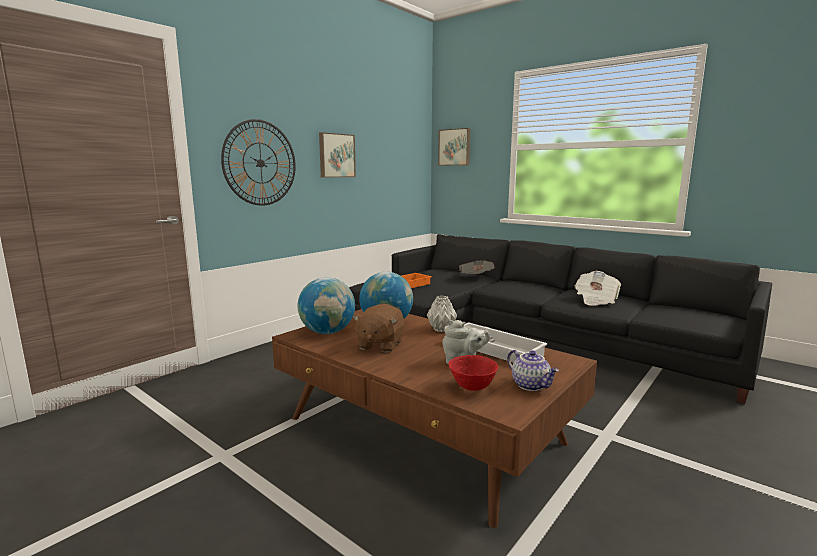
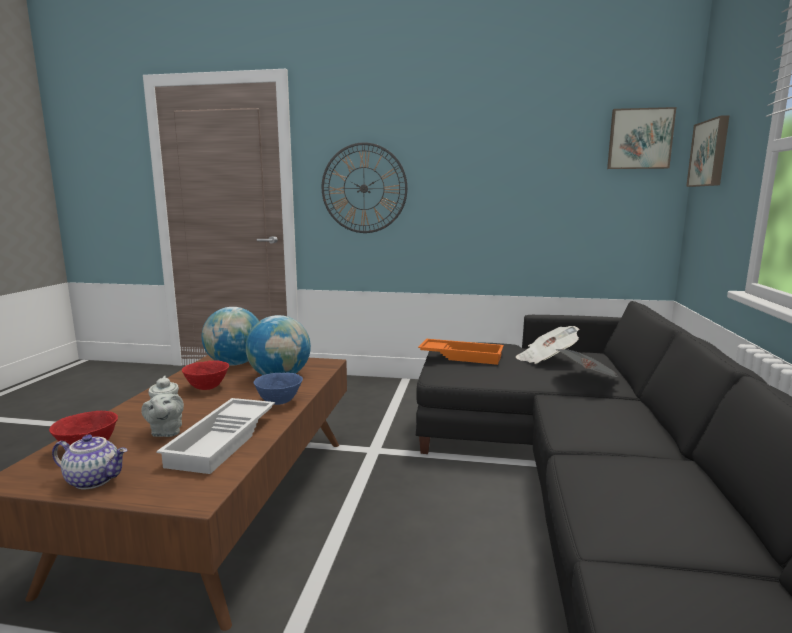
camera: 60 degrees right, 0 degrees up
picture [319,132,356,177] -> picture moved to [607,107,676,169]
brown plush toy [352,304,404,353] -> red bowl [182,360,229,390]
grey vase [427,296,457,332] -> blue bowl [254,372,303,405]
teapot [507,350,559,391] -> teapot turned 105 degrees counterclockwise [52,434,127,489]
newspaper [575,271,621,306] -> newspaper moved to [516,326,579,364]

